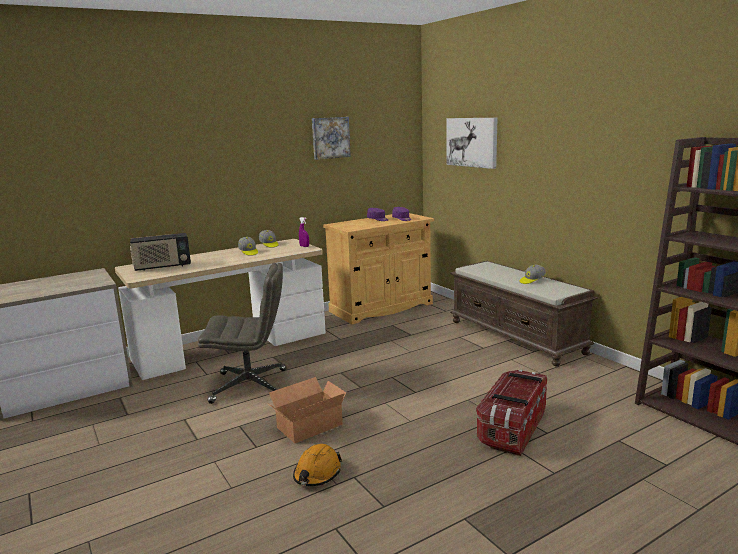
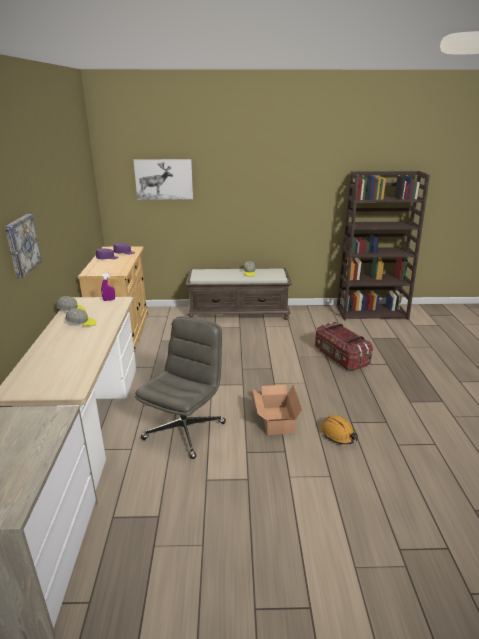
camera: 60 degrees left, 10 degrees up
radio [130,233,191,271] -> none
picture [312,117,351,160] -> picture moved to [5,214,42,278]

